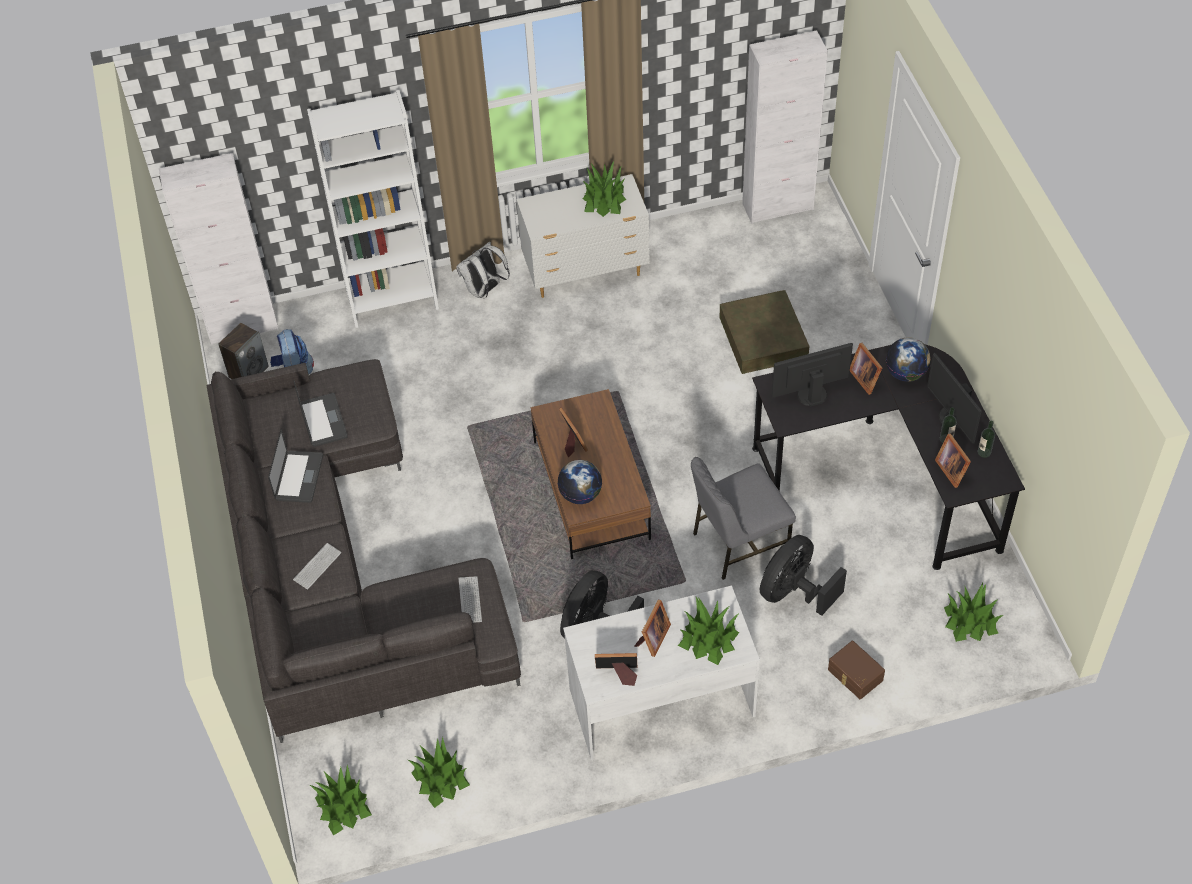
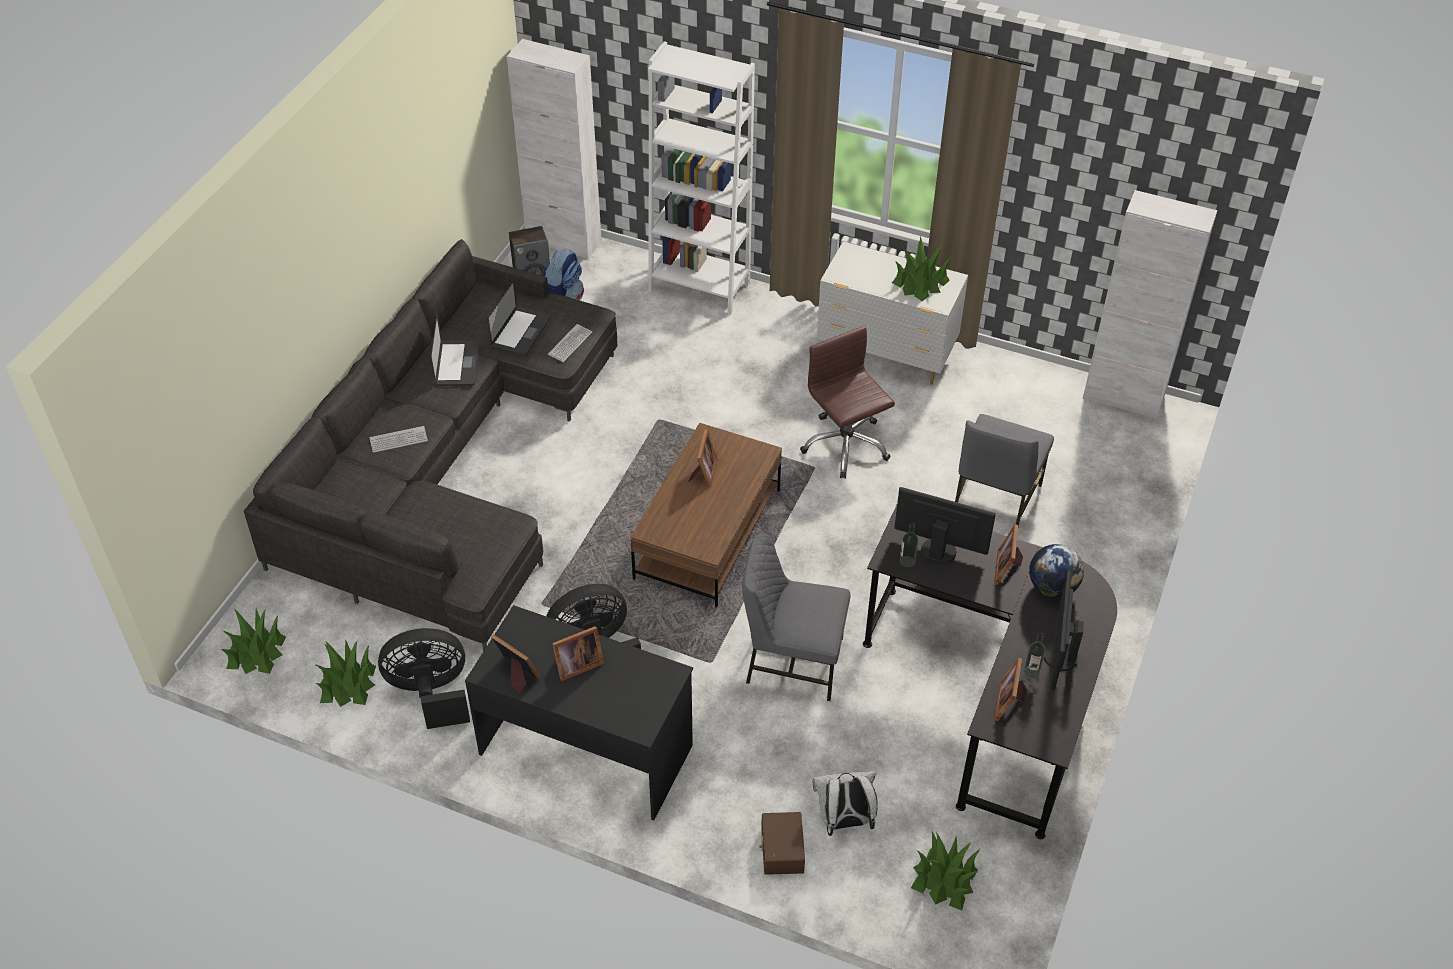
camera: 35 degrees right, 5 degrees down
laptop [268,429,323,503] -> laptop turned 45 degrees counterclockwise [431,314,479,386]
white backpack [456,241,510,298] -> white backpack moved to [813,771,877,836]
keyboard [458,576,482,623] -> keyboard moved to [548,324,592,362]
globe [557,460,602,504] -> none
white desk [563,585,760,760] -> black desk [465,605,693,820]
potted plant [678,597,739,665] -> none
brown storage box [719,290,809,374] -> grey chair [955,414,1054,527]
black fan [760,535,847,616] -> black fan moved to [378,628,470,729]
bottle [978,421,995,458] -> bottle moved to [900,523,918,568]
none -> brown office chair [800,326,895,479]

